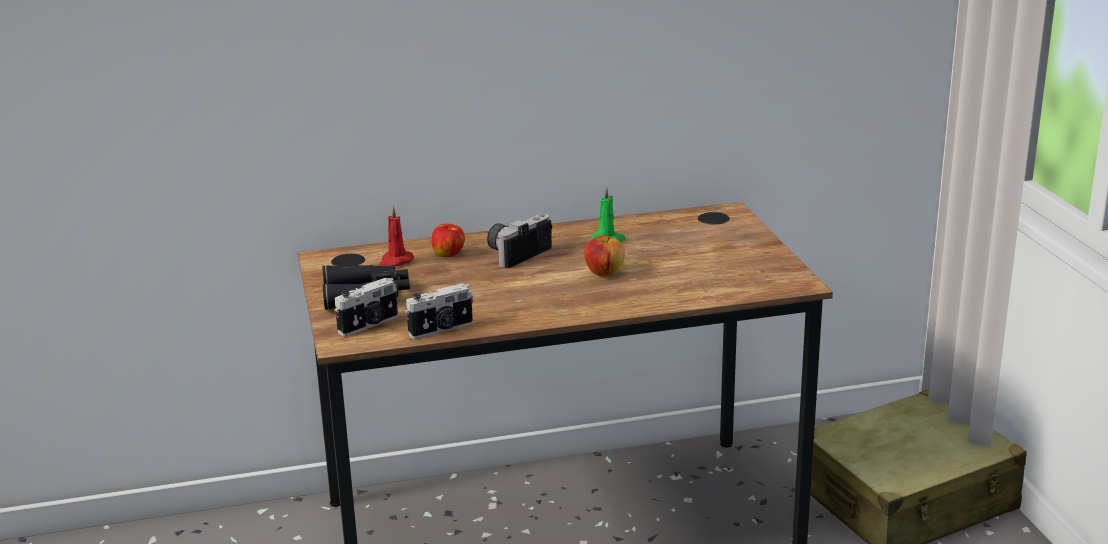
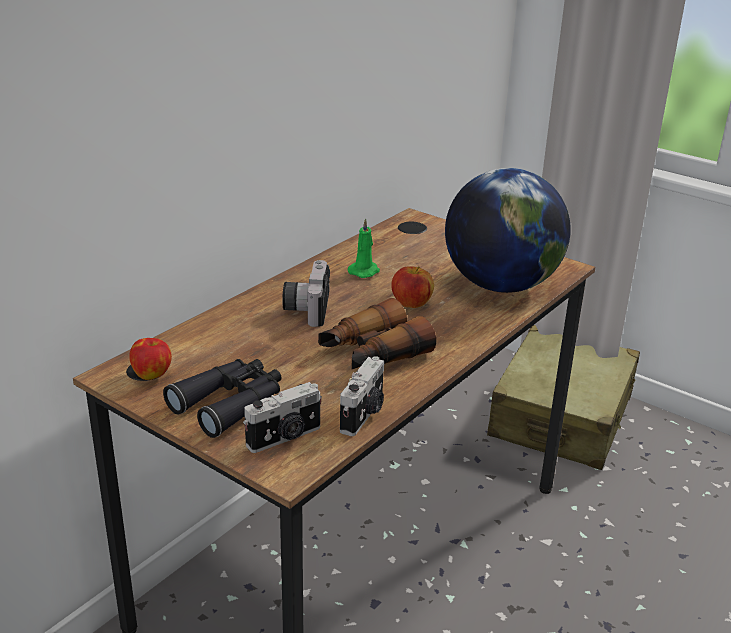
camera: 40 degrees left, 5 degrees up
camera [335,278,398,337] -> camera turned 45 degrees clockwise [243,382,322,453]
red candle [379,206,414,266] -> none
apple [431,223,465,257] -> apple moved to [129,338,172,380]
none -> binoculars [318,298,436,370]
none -> globe [445,168,571,293]

